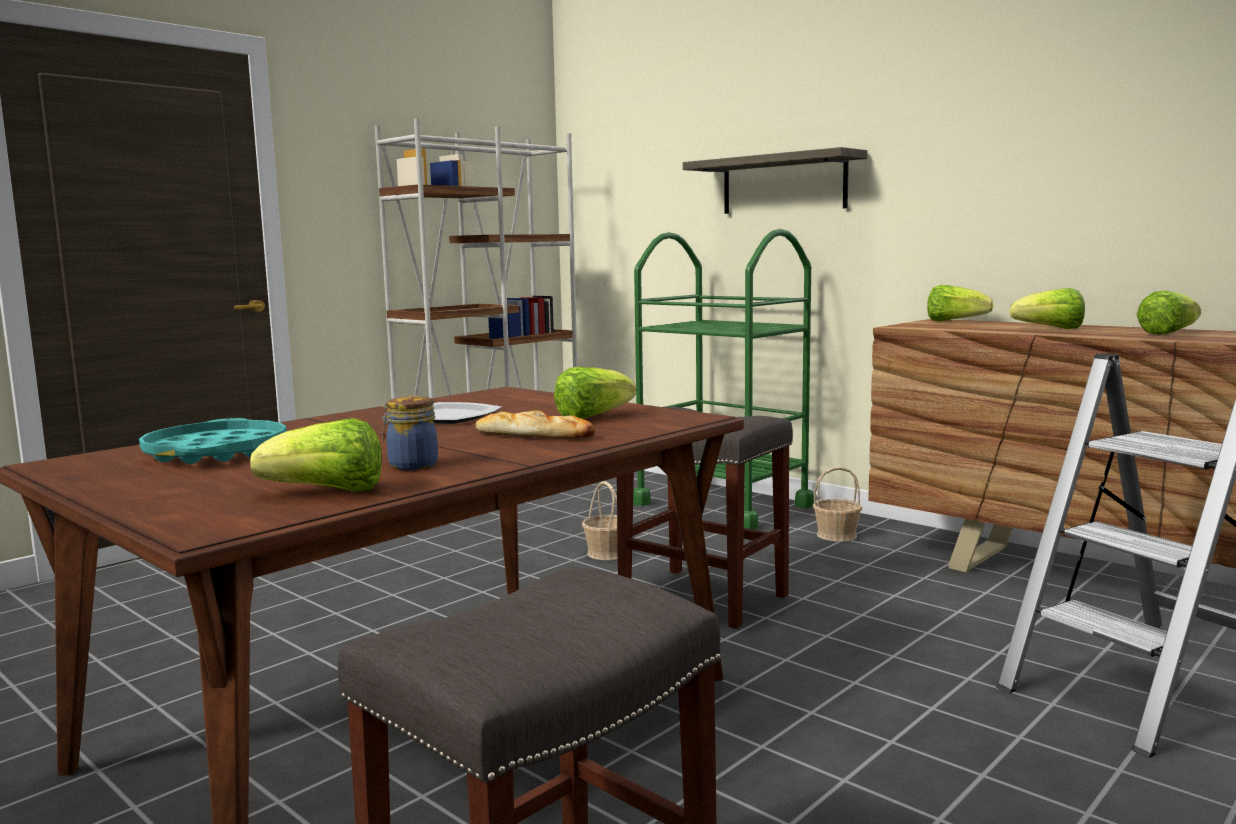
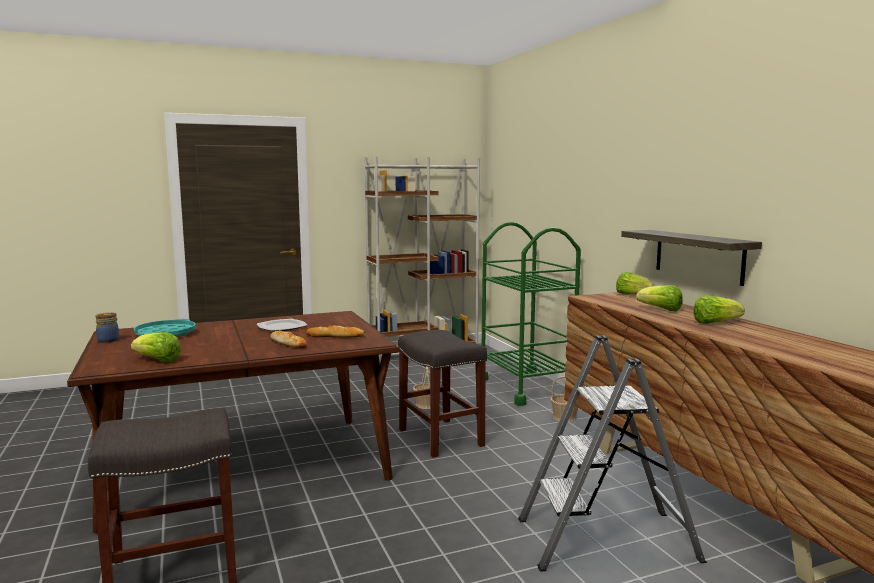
camera: 25 degrees right, 0 degrees up
jar [382,396,438,470] -> jar moved to [96,312,119,343]
lettuce [554,367,637,419] -> bread [306,326,365,338]
shelf [683,147,867,214] -> shelf moved to [621,230,762,286]

